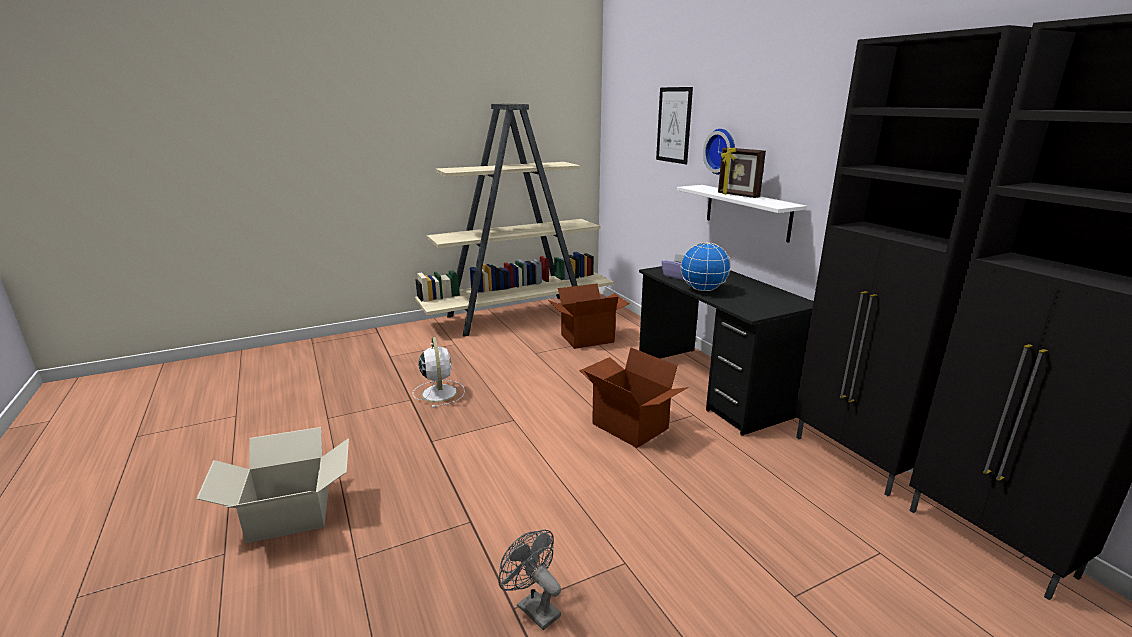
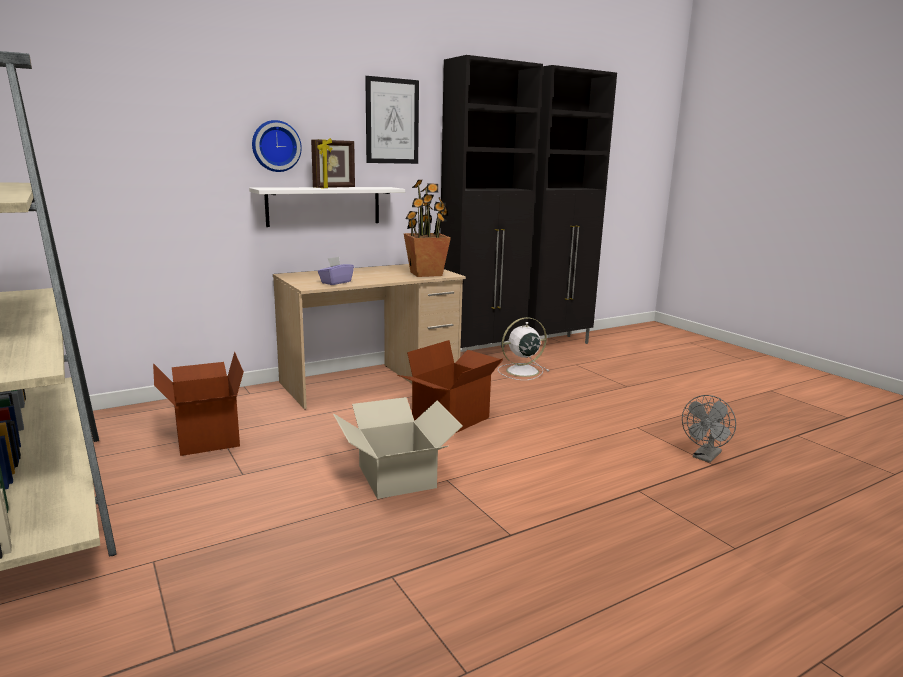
camera: 95 degrees left, 5 degrees down
cardboard box [196,427,349,543] -> cardboard box moved to [333,397,462,499]
white fan [413,337,465,408] -> white fan moved to [498,317,549,380]
black desk [639,266,814,436] -> beige desk [273,264,466,409]
picture [656,87,693,164] -> picture moved to [365,76,419,164]
globe [680,242,731,291] -> none
none -> potted plant [404,179,451,277]

